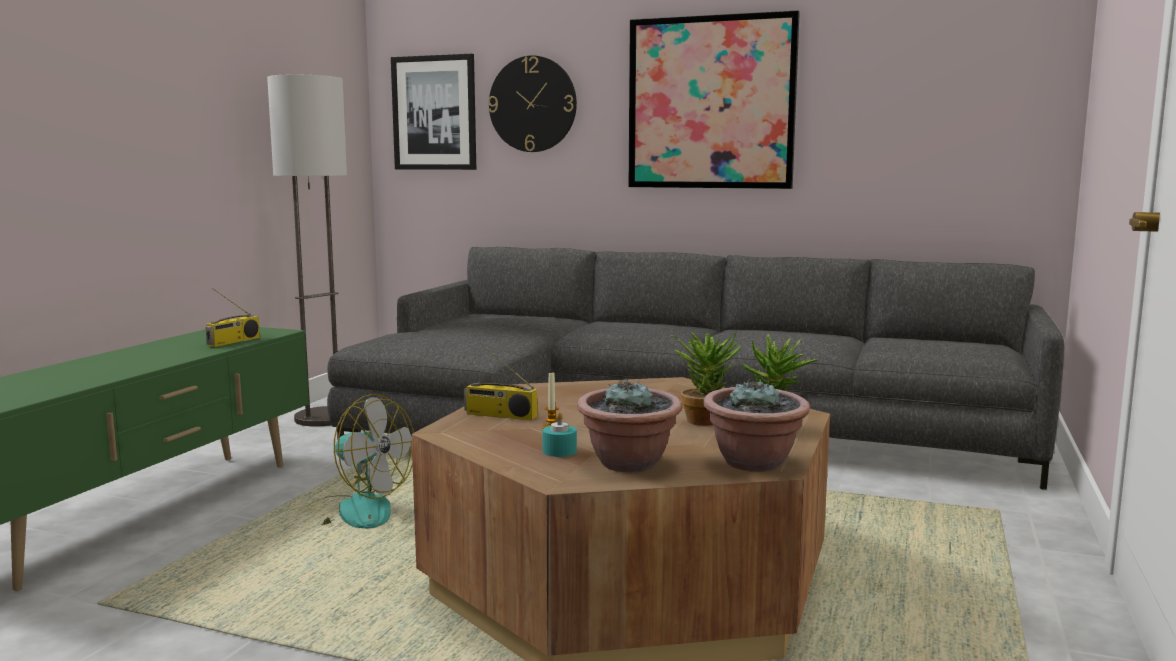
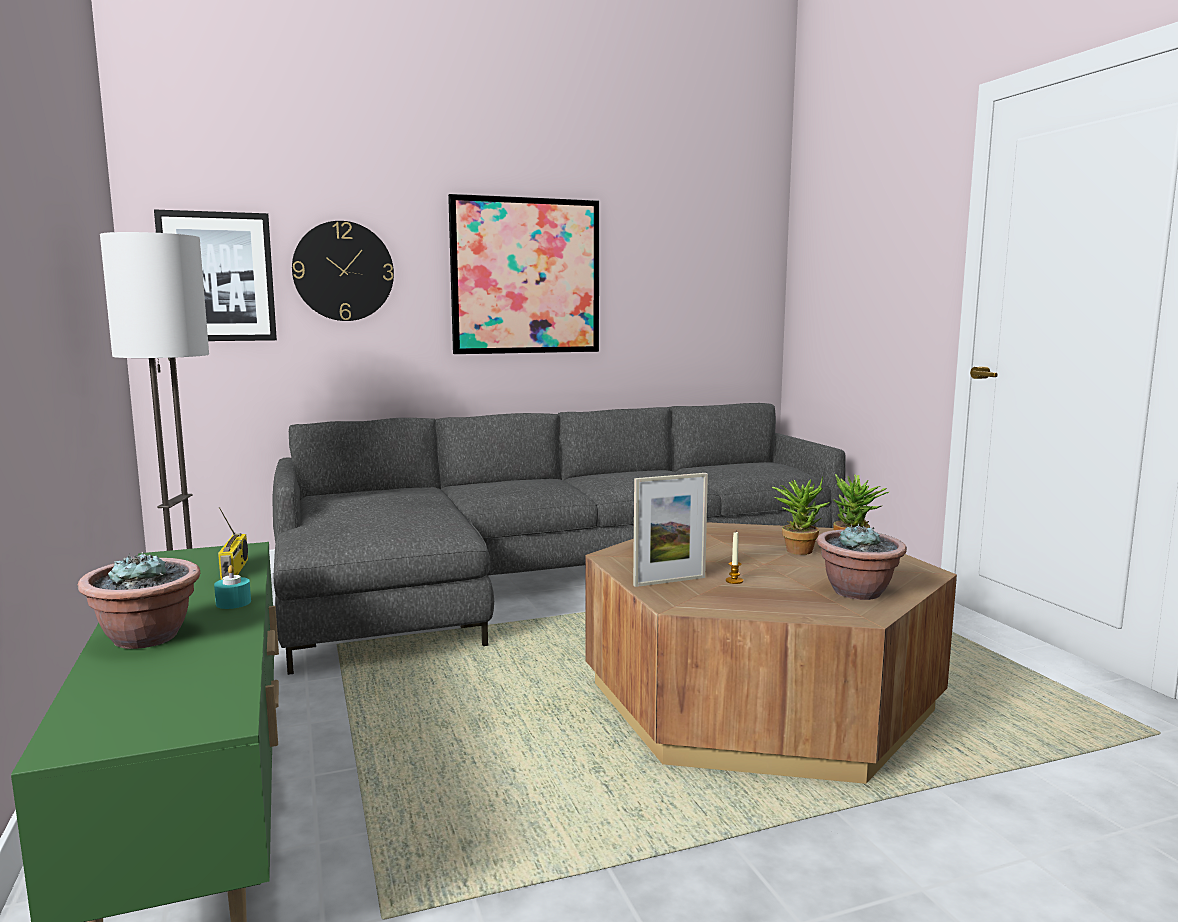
camera: 40 degrees left, 0 degrees up
fan [304,394,414,529] -> none
radio [464,343,537,420] -> picture frame [633,473,708,587]
turquoise candle [542,412,577,457] -> turquoise candle moved to [214,565,251,609]
potted plant [703,379,810,472] -> potted plant moved to [78,552,200,649]

